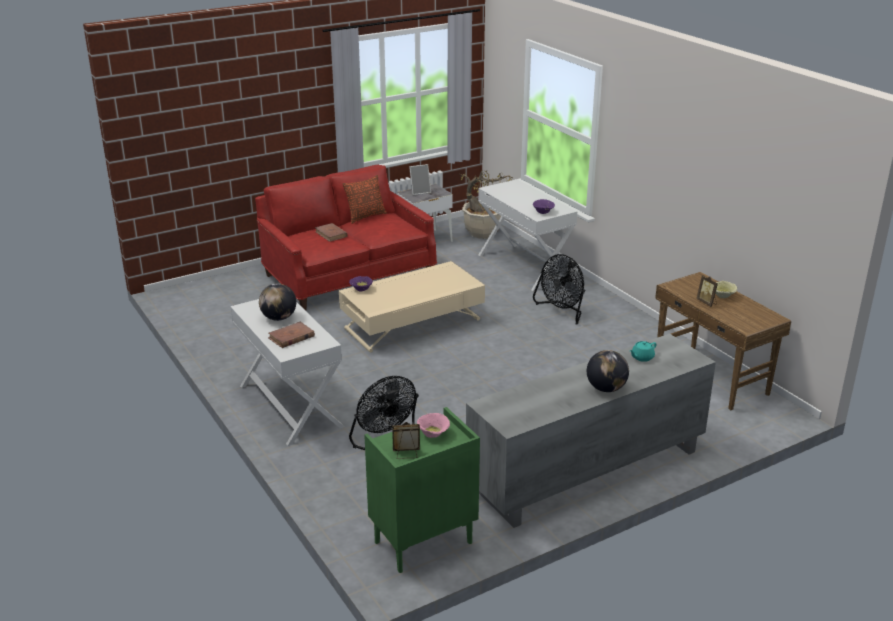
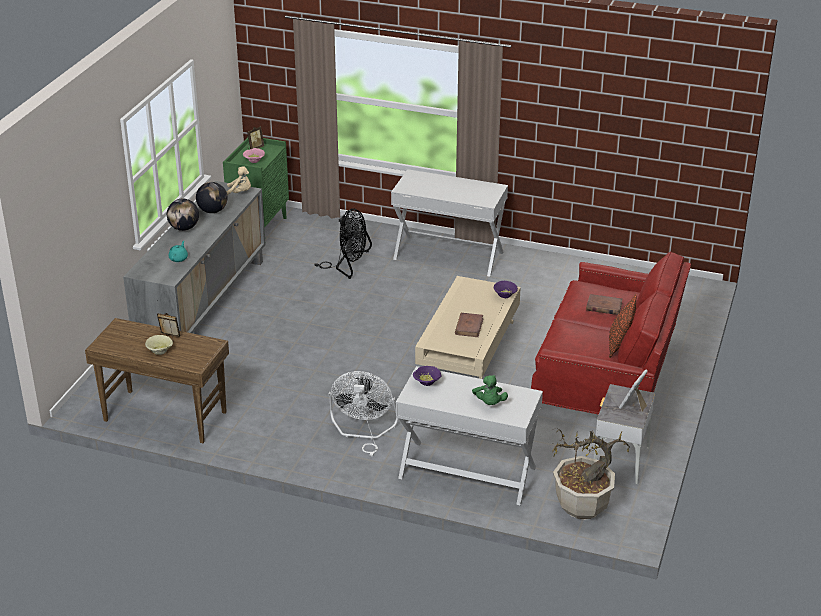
camera: 140 degrees right, 5 degrees up
globe [259,284,296,321] -> globe moved to [196,182,228,213]
brown book [268,322,315,348] -> brown book moved to [455,313,484,337]
black fan [533,254,585,325] -> white fan [329,371,398,457]
none -> beige plush toy [226,166,251,195]
none -> green plush toy [472,375,508,405]

